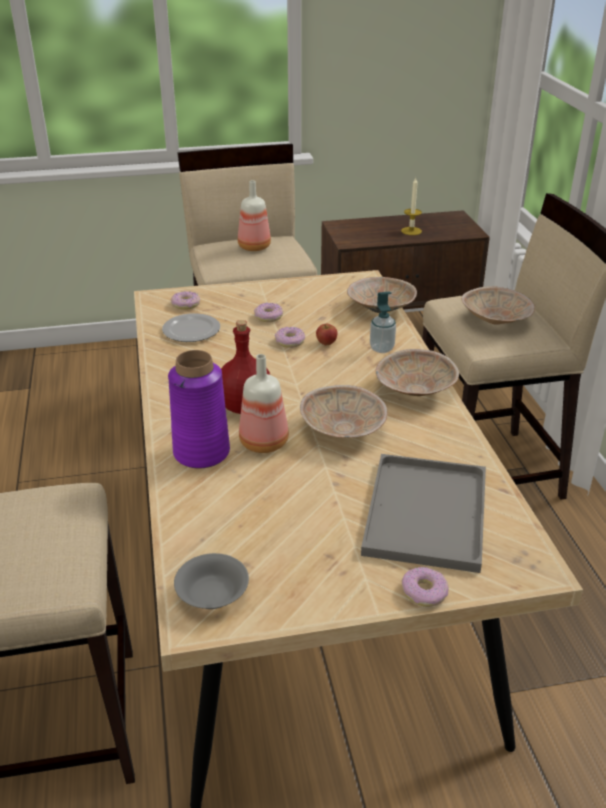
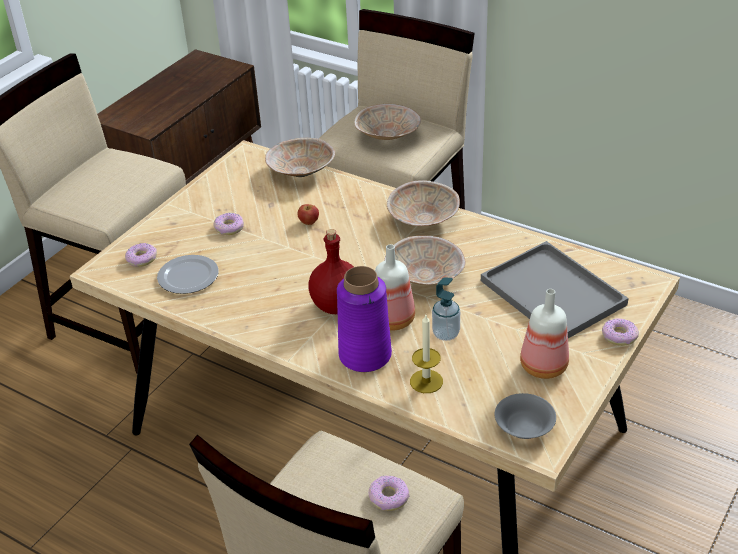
camera: 45 degrees left, 5 degrees up
bottle [238,180,271,251] -> bottle moved to [520,289,569,379]
donut [275,327,305,348] -> donut moved to [369,475,410,511]
soap dispenser [370,291,396,353] -> soap dispenser moved to [432,277,460,341]
candle [401,178,422,235] -> candle moved to [410,315,443,393]

